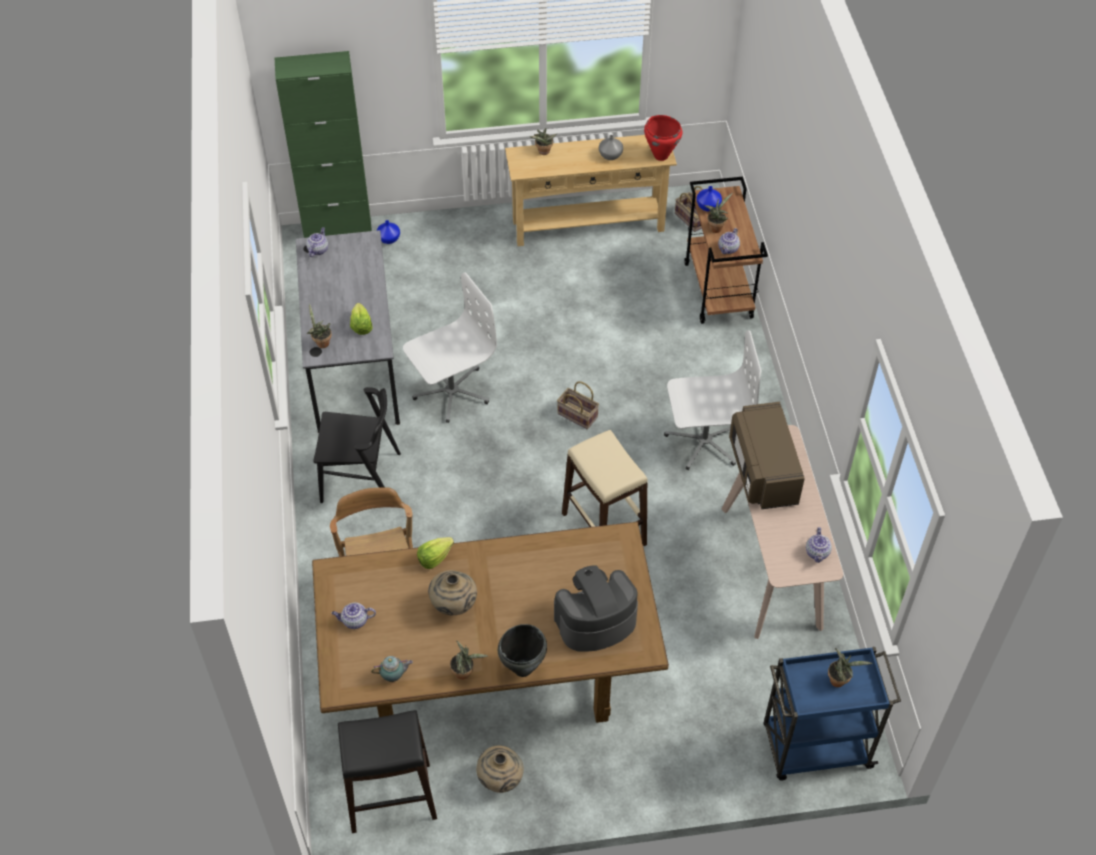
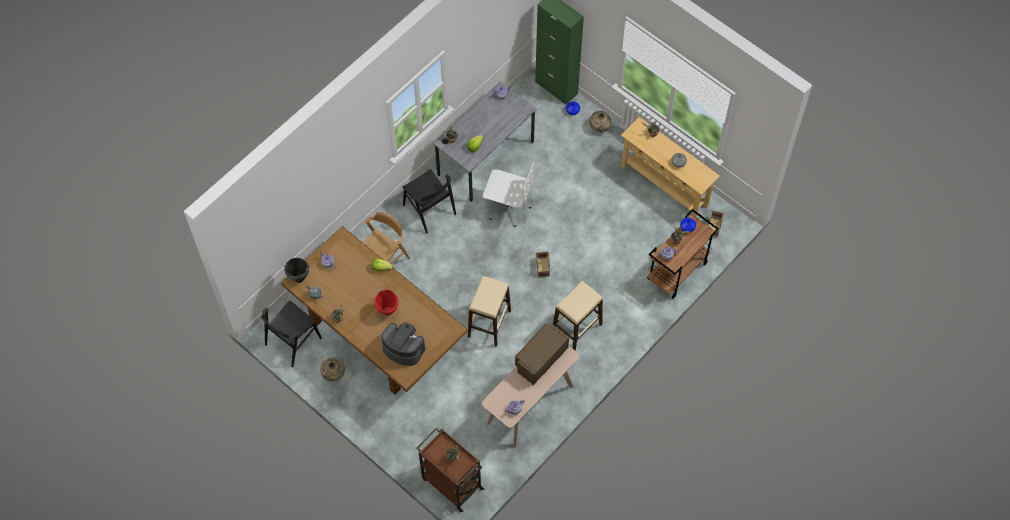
camera: 50 degrees right, 10 degrees up
black stool [338,710,437,833] -> black chair [261,301,322,367]
beige vase [428,570,477,615] -> beige vase moved to [589,111,612,132]
black cooking pot [498,624,547,677] -> black cooking pot moved to [284,258,309,283]
red cooking pot [644,115,682,161] -> red cooking pot moved to [374,290,399,316]
white office chair [664,330,761,470] -> beige stool [553,281,603,351]
blue cart [763,647,901,781] -> brown cart [417,428,484,512]

